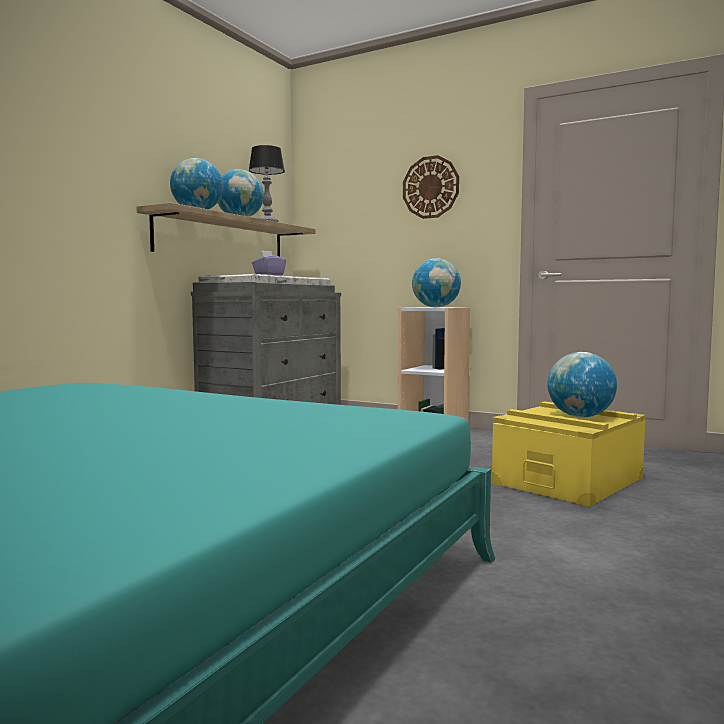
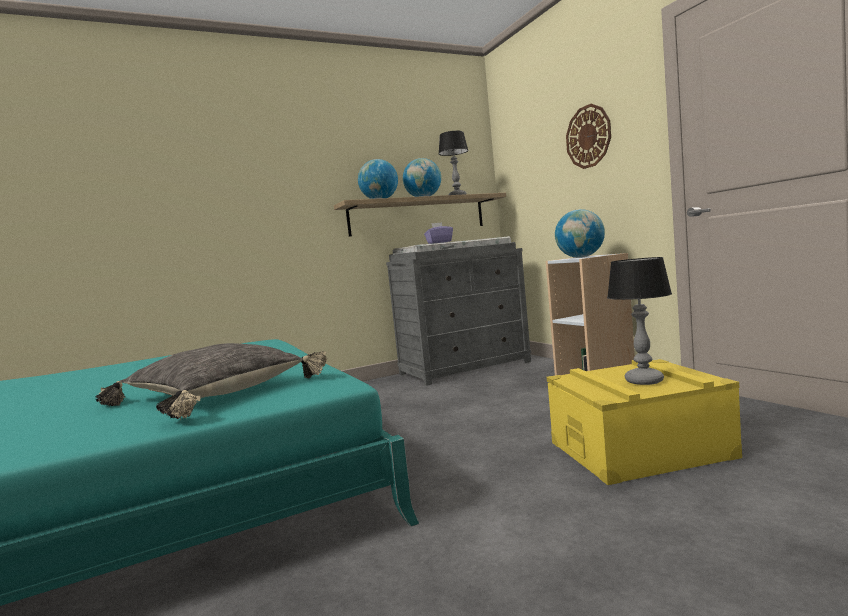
camera: 35 degrees right, 0 degrees up
globe [547,352,617,417] -> table lamp [607,257,672,385]
none -> pillow [95,343,327,420]

